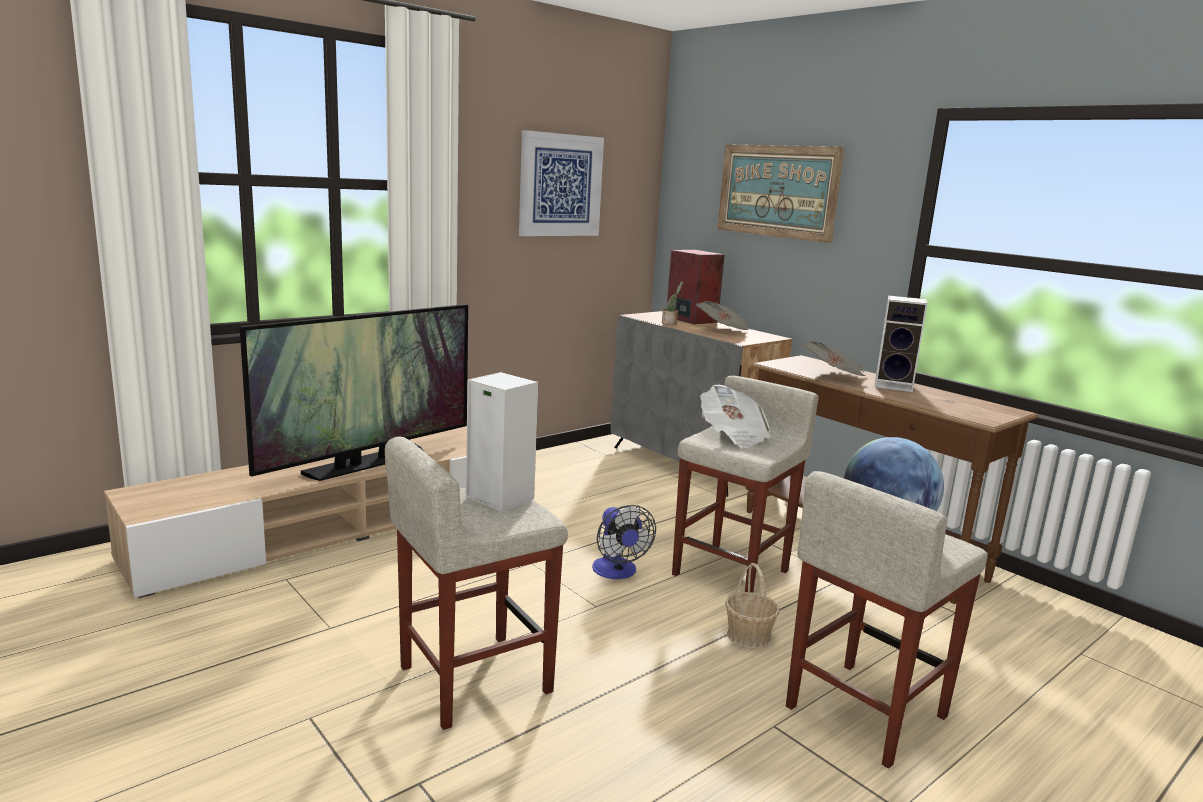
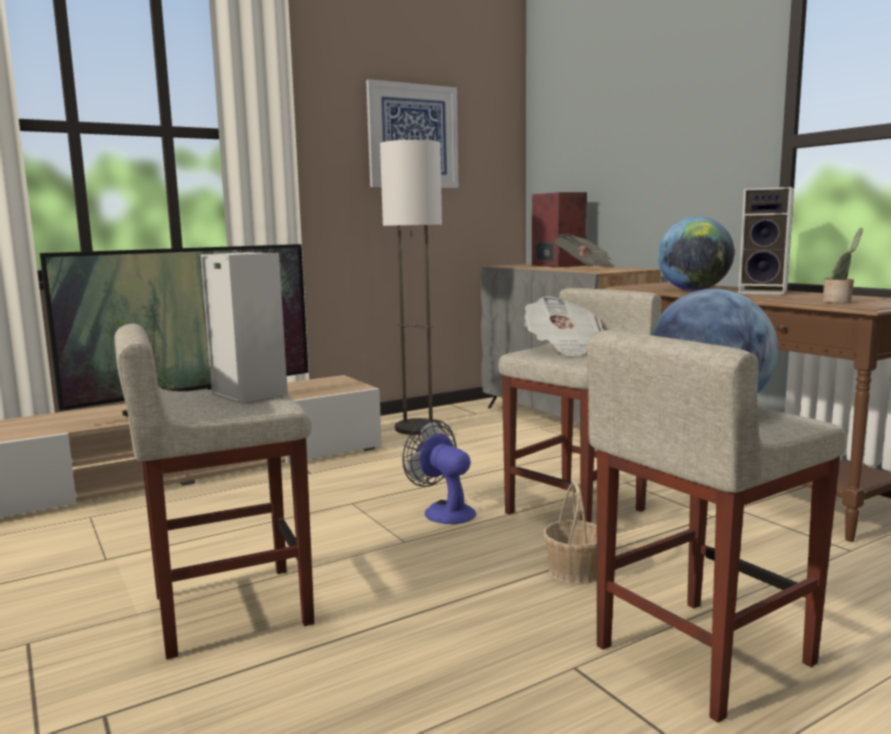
camera: 10 degrees right, 5 degrees down
fan [592,505,656,579] -> fan turned 150 degrees clockwise [402,420,476,524]
potted plant [662,281,683,325] -> potted plant moved to [822,228,863,303]
picture [717,144,845,243] -> none
newspaper [802,341,866,376] -> globe [657,216,734,290]
none -> floor lamp [380,140,442,435]

